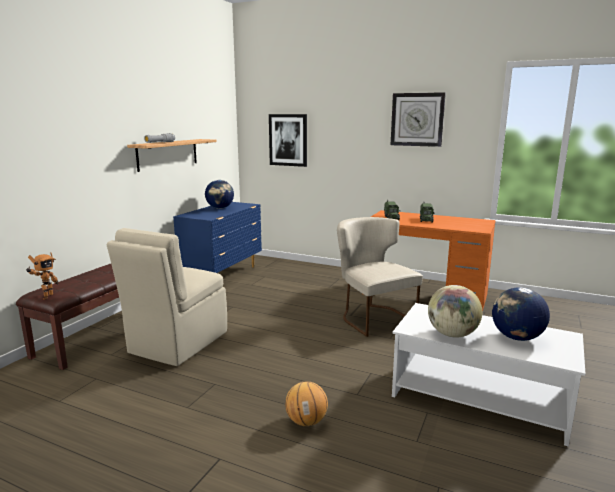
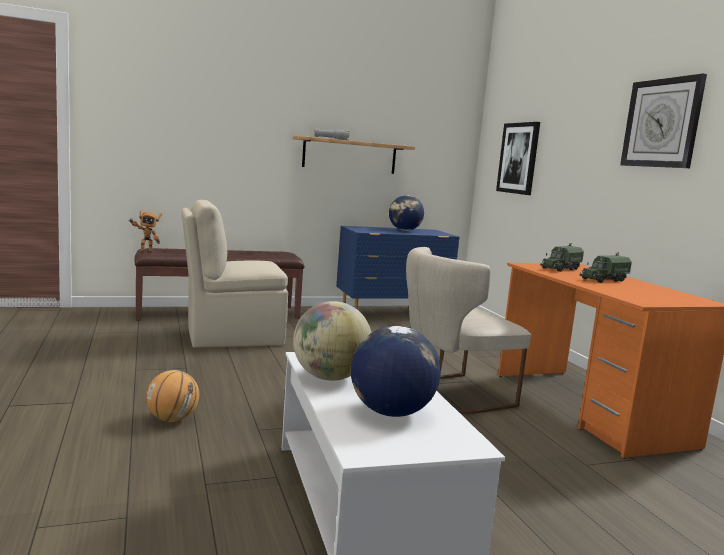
camera: 45 degrees right, 5 degrees down
beige chair [337,217,423,337] -> beige chair turned 135 degrees counterclockwise [406,247,531,414]

